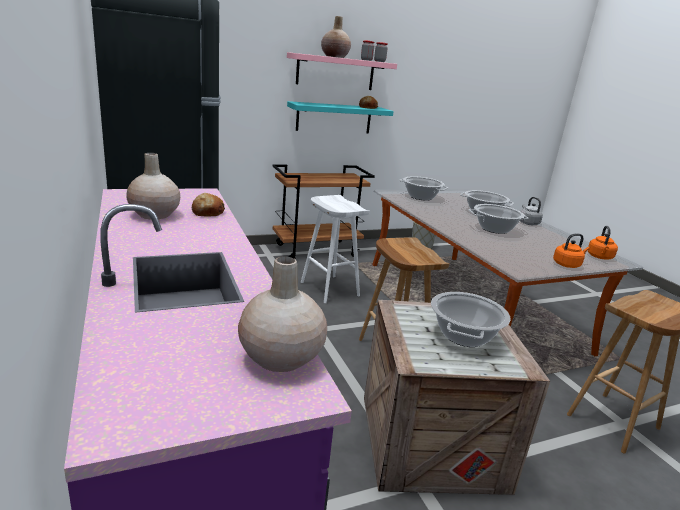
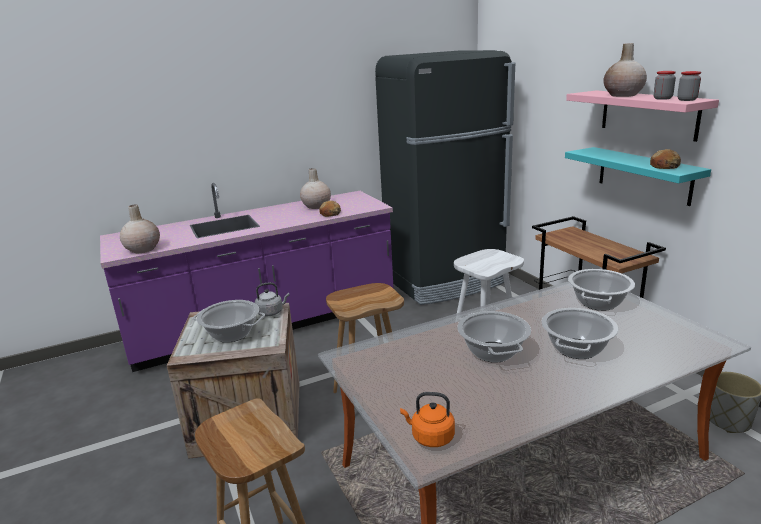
camera: 90 degrees right, 0 degrees up
grey kettle [520,197,543,225] -> grey kettle moved to [255,282,289,316]
orange kettle [553,234,590,268] -> none

